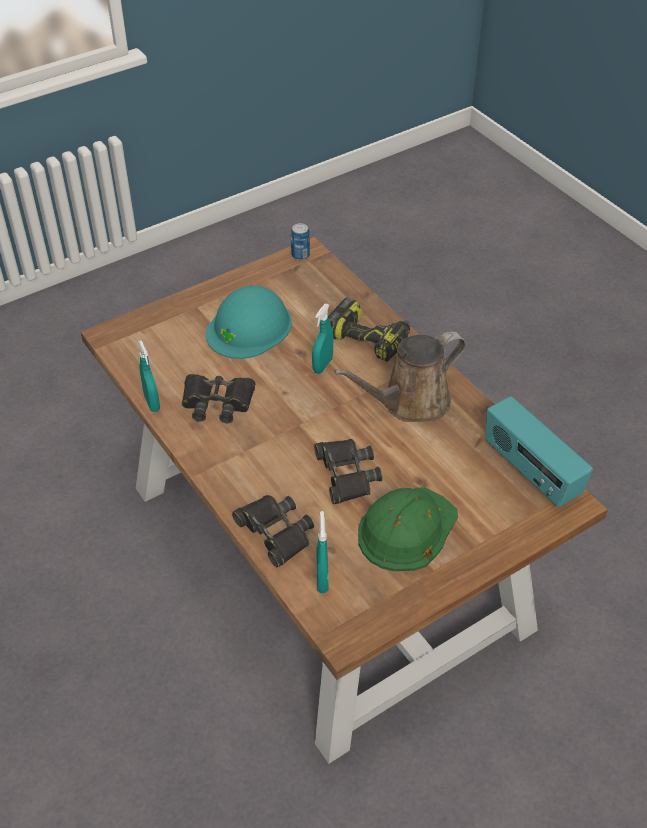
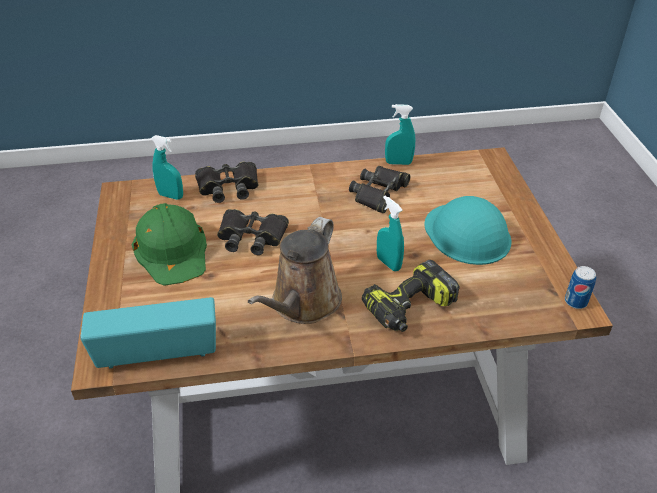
camera: 115 degrees right, 5 degrees down
brown watering can [334,331,466,422] -> brown watering can turned 150 degrees counterclockwise [248,217,342,324]

